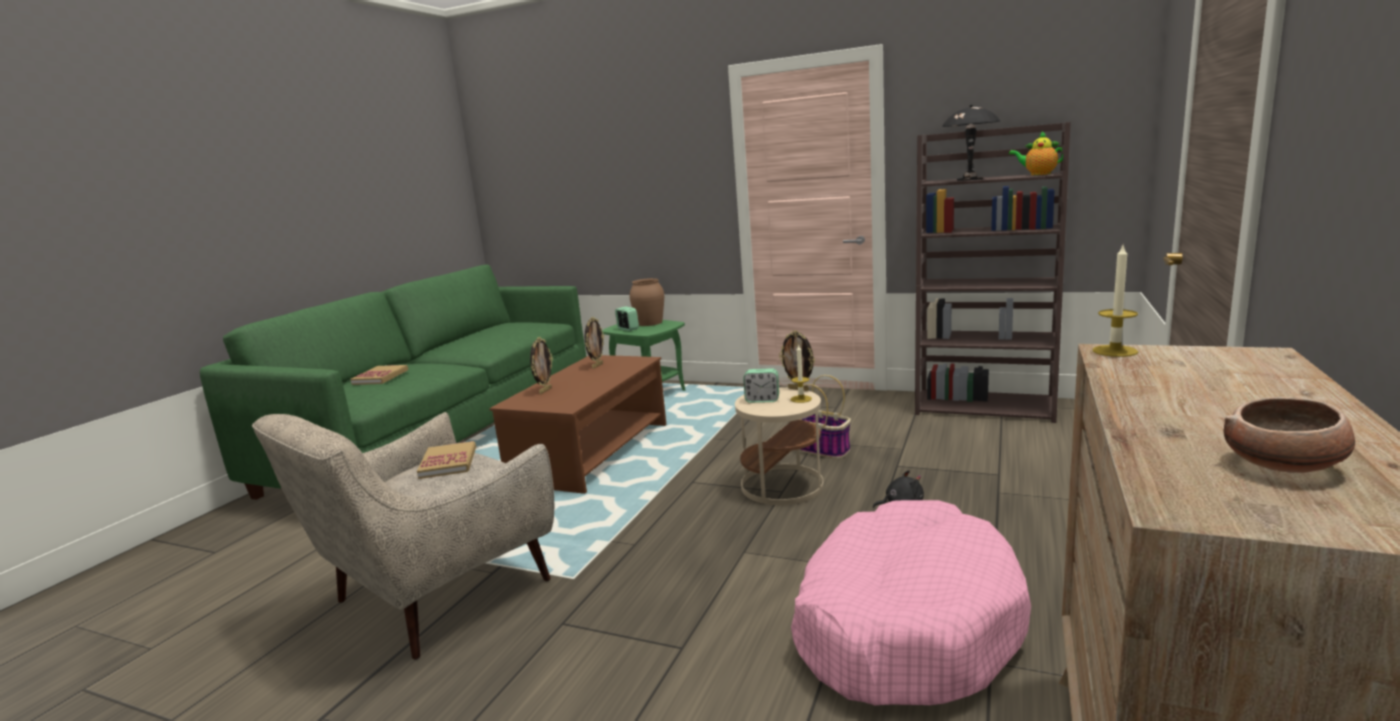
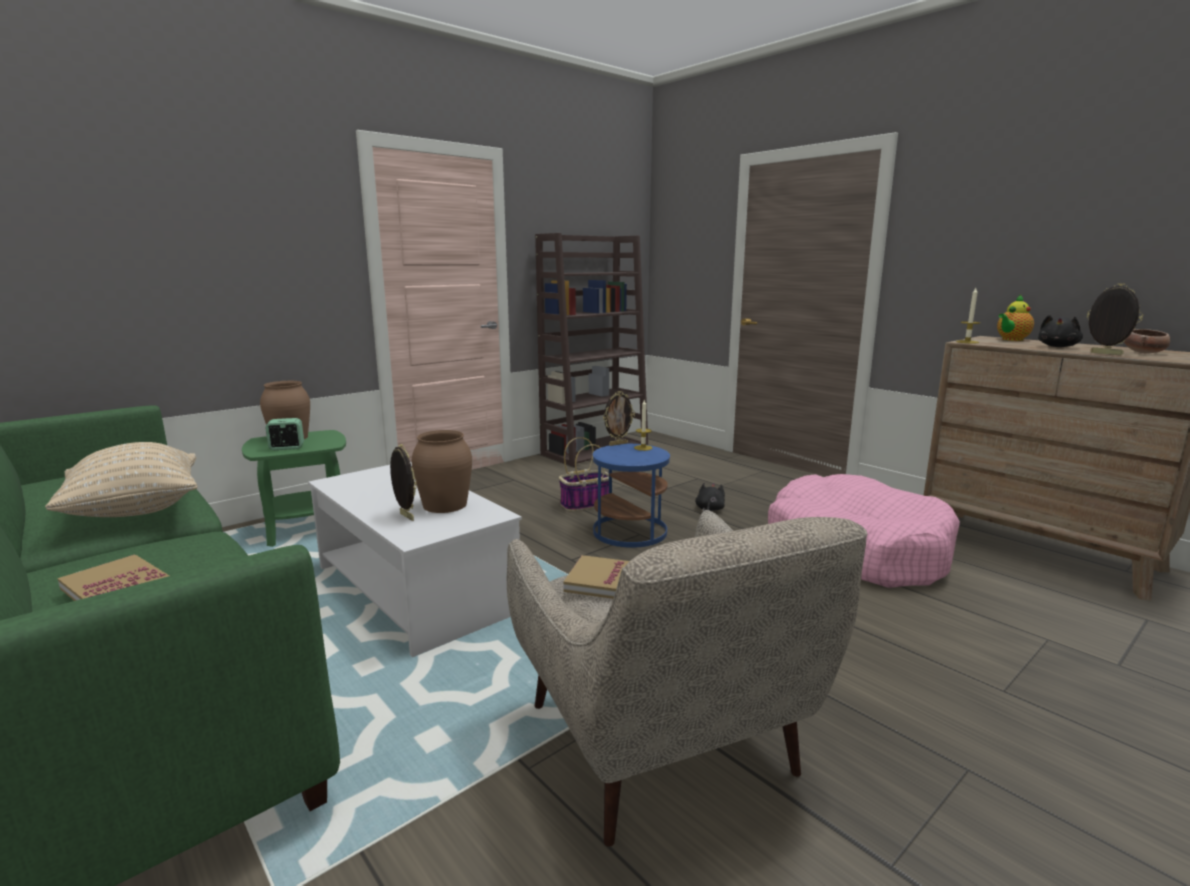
camera: 65 degrees left, 0 degrees up
brown coffee table [489,355,666,494] -> white coffee table [308,461,522,657]
picture frame [585,317,604,369] -> picture frame moved to [1087,283,1143,355]
beige side table [735,388,824,505] -> blue side table [593,444,670,548]
alarm clock [743,368,779,403] -> none
black table lamp [942,104,1001,181] -> none
teapot [1009,131,1063,175] -> teapot moved to [997,295,1034,341]
none -> beige pillow [45,442,197,517]
none -> brown vase [411,430,472,513]
none -> black plush toy [1038,315,1083,347]

